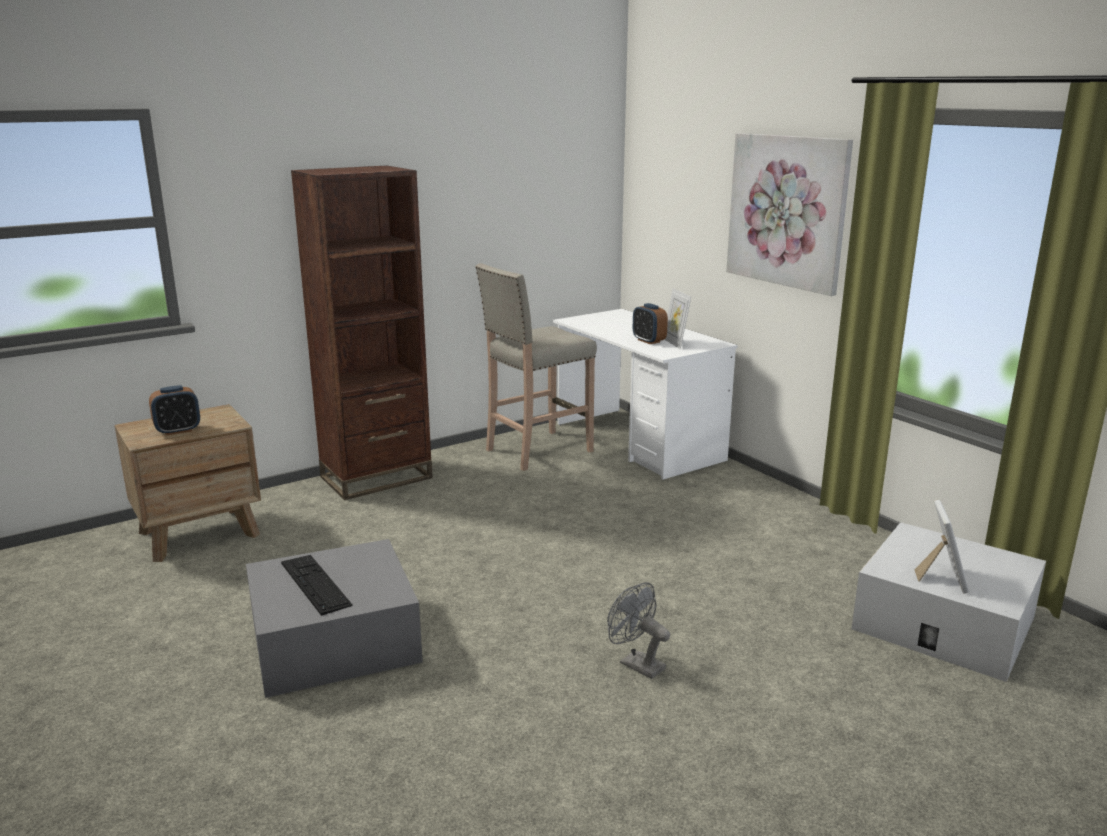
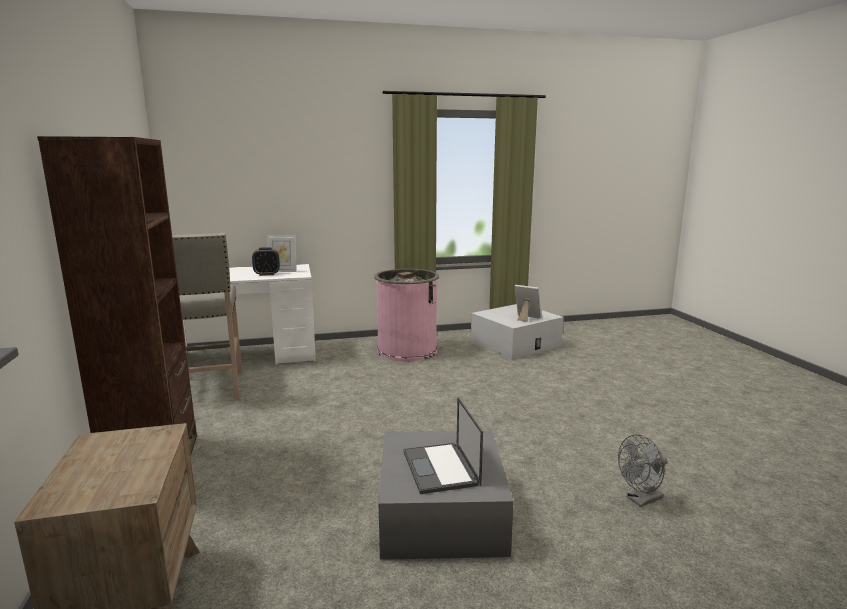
camera: 70 degrees left, 5 degrees down
alarm clock [149,385,200,436] -> none
keyboard [281,555,353,616] -> laptop [403,397,483,494]
grey fan [607,582,670,679] -> grey fan moved to [618,434,668,507]
picture [726,133,853,296] -> none
none -> pink trash can [374,269,439,362]

